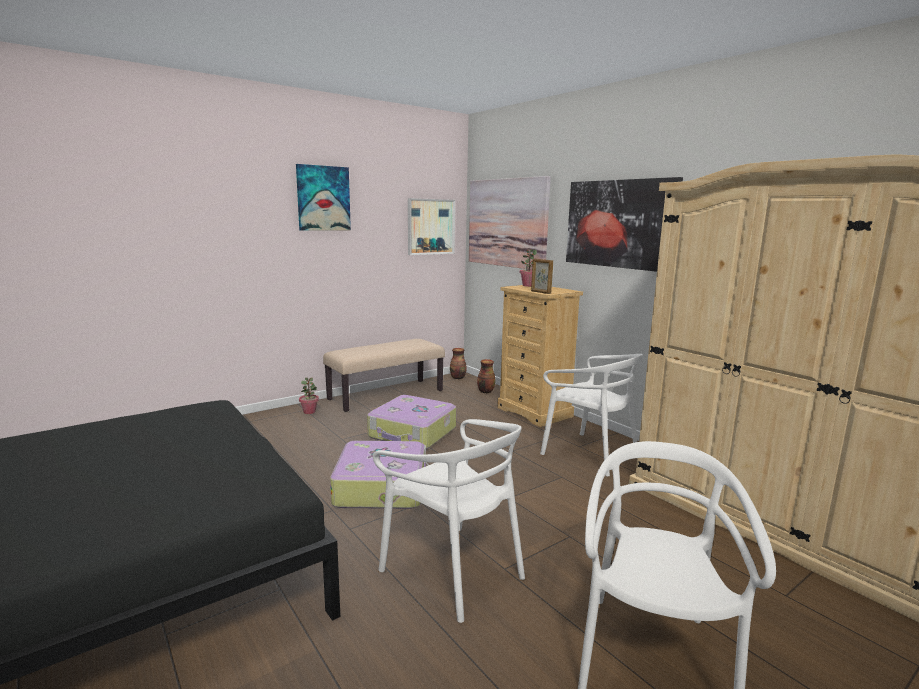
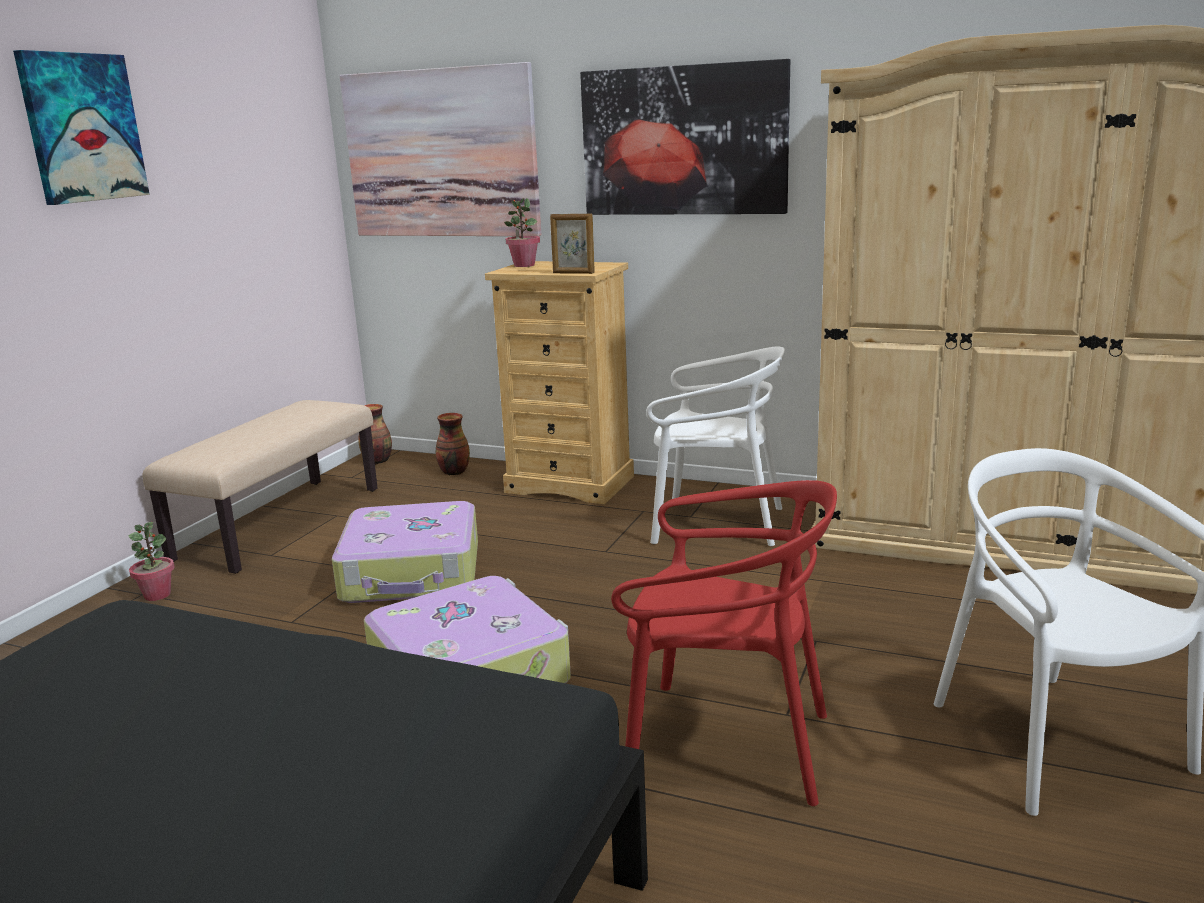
camera: 30 degrees left, 5 degrees up
white chair [373,419,525,623] -> red chair [611,480,837,806]
picture [408,198,455,255] -> none

